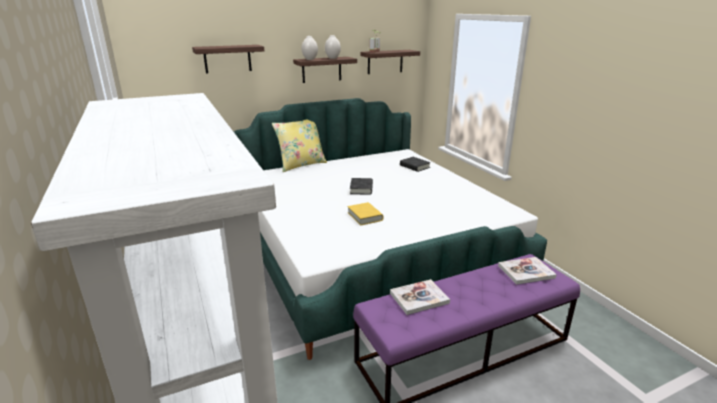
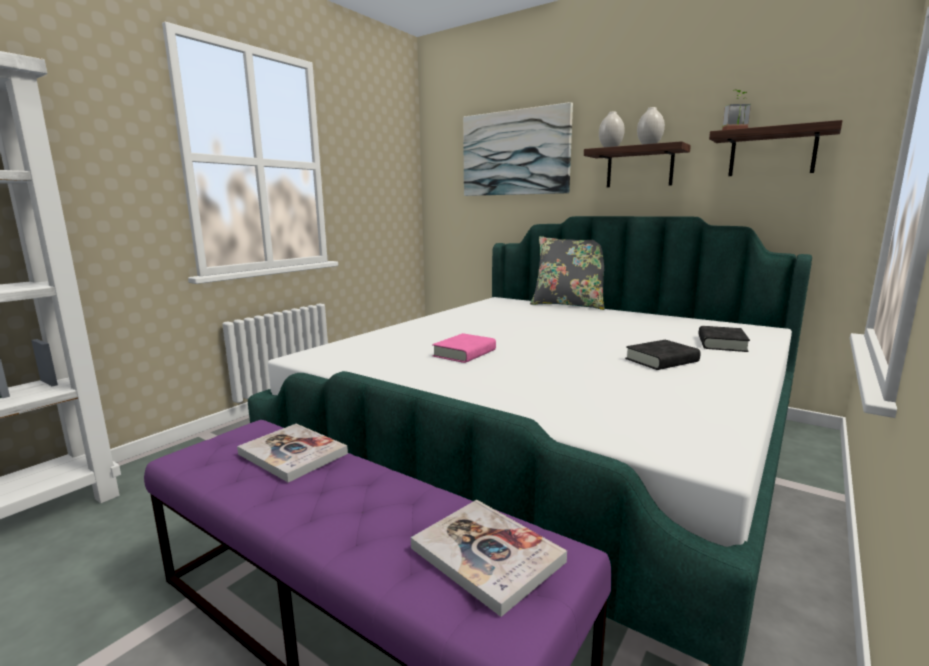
camera: 60 degrees right, 10 degrees down
shelf [192,45,264,73] -> picture [463,102,573,196]
yellow pillow [272,119,327,172] -> grey pillow [530,236,605,310]
yellow book [348,202,383,226] -> pink book [432,333,496,363]
black book [350,178,373,195] -> black book moved to [625,340,701,370]

